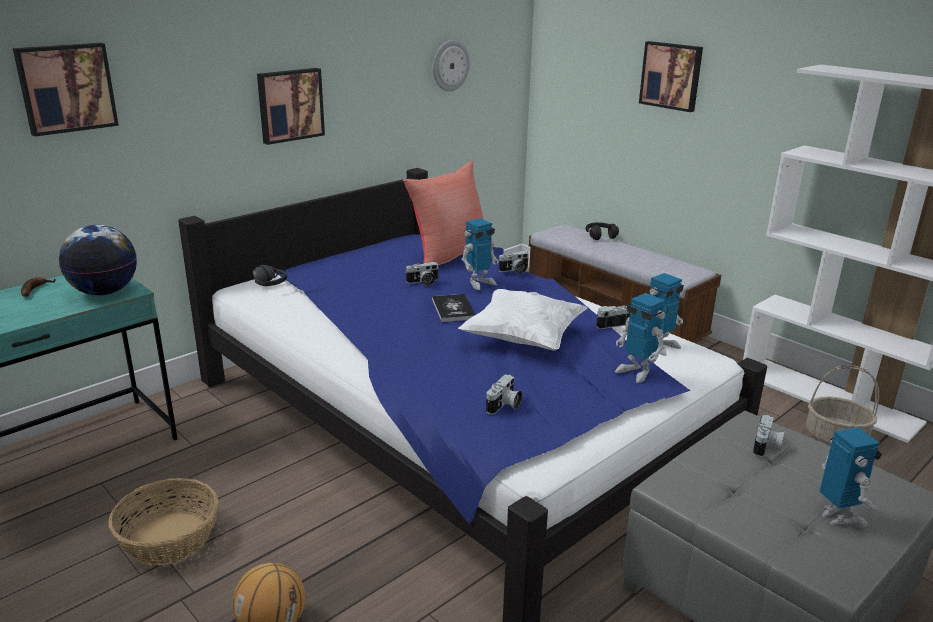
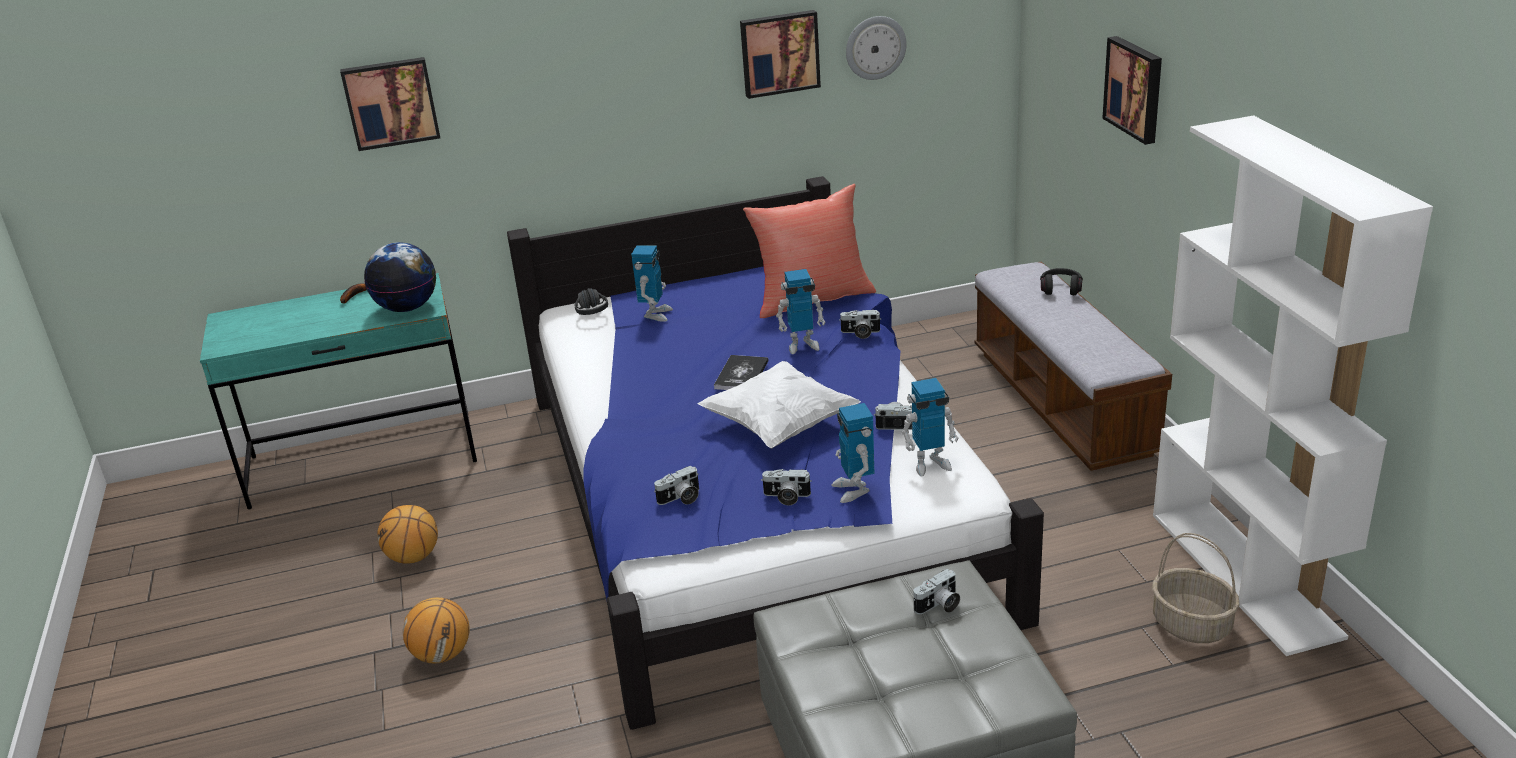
camera: 30 degrees right, 5 degrees up
basket [108,478,218,565] -> basketball [377,505,438,564]
picture [257,68,325,145] -> picture moved to [740,10,821,99]
camera [406,262,438,286] -> camera moved to [761,469,812,506]
toy robot [819,427,882,528] -> toy robot moved to [631,245,673,322]

